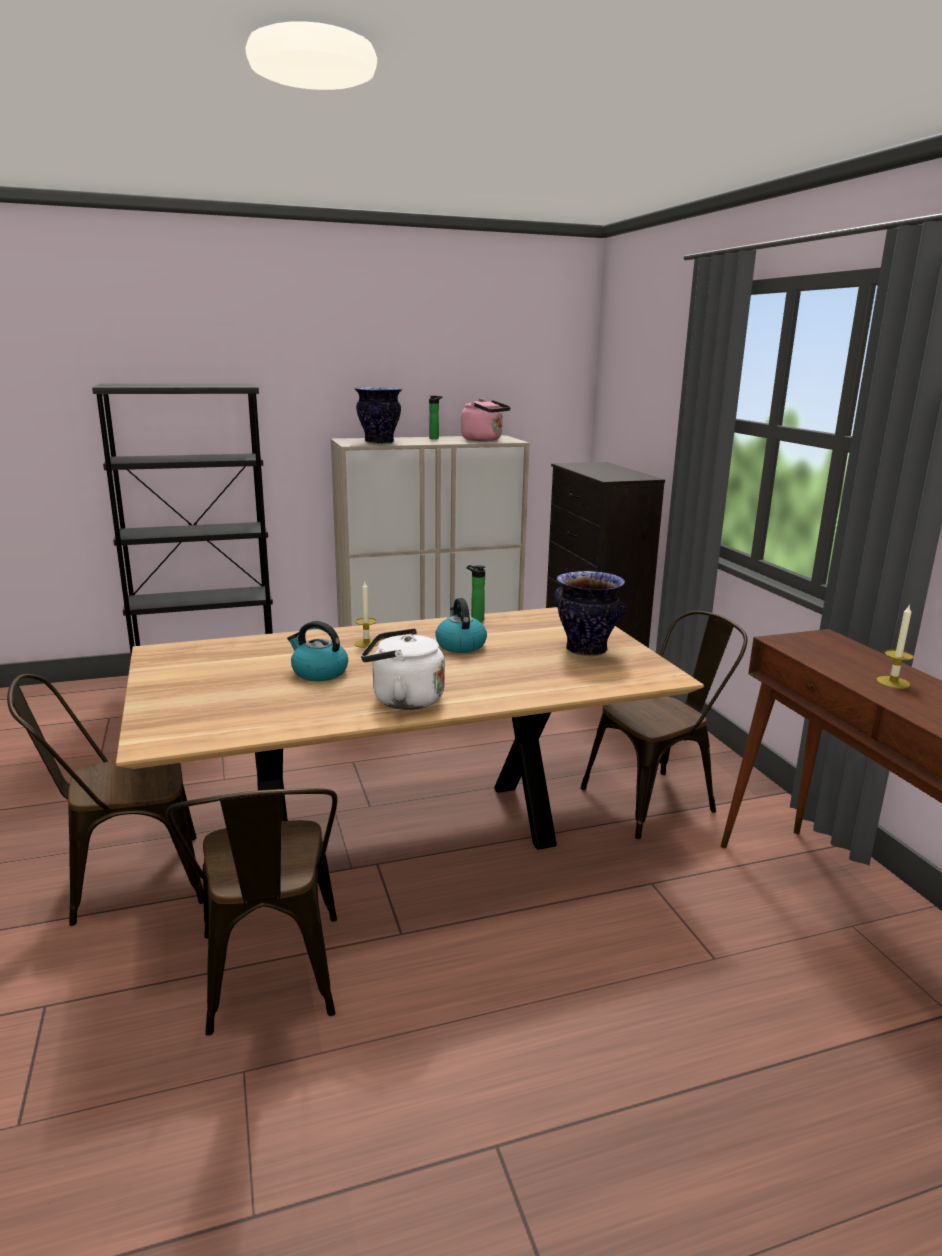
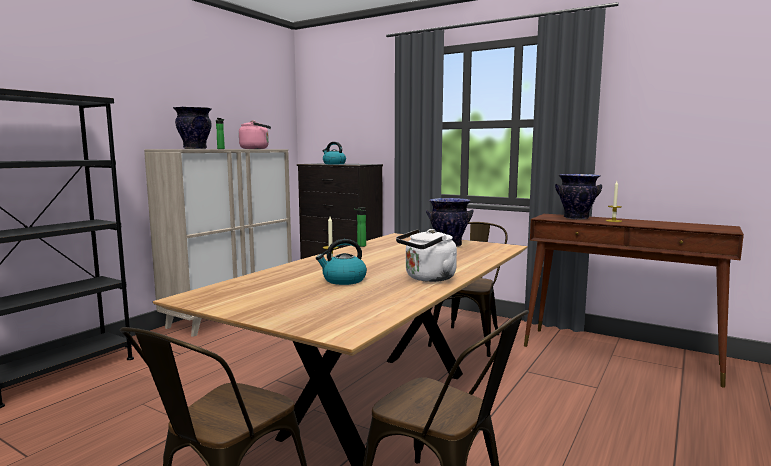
camera: 40 degrees left, 10 degrees down
kettle [435,598,487,653] -> kettle moved to [323,142,346,164]
none -> vase [555,174,602,220]

